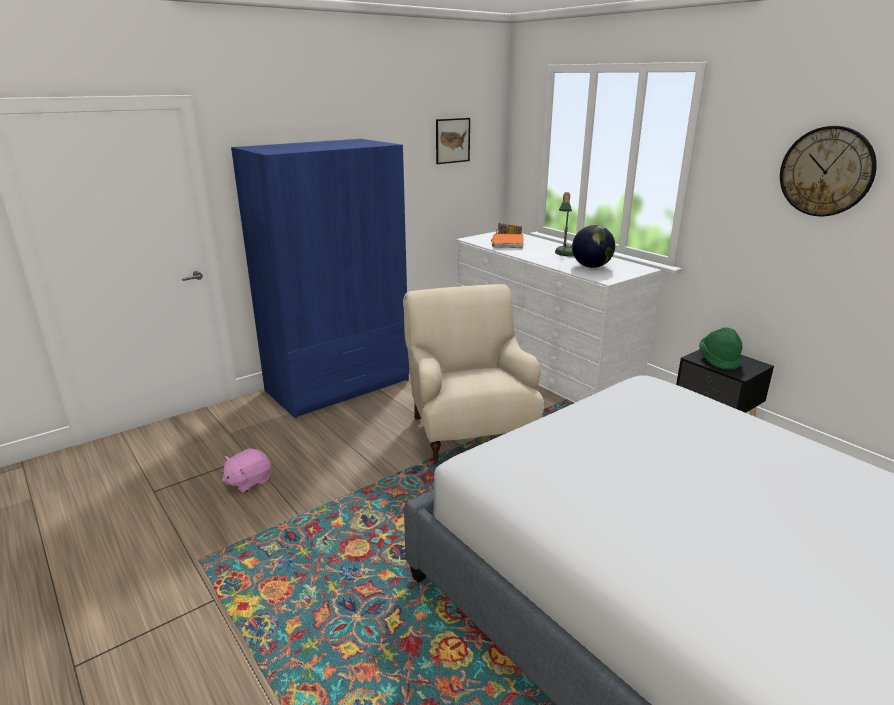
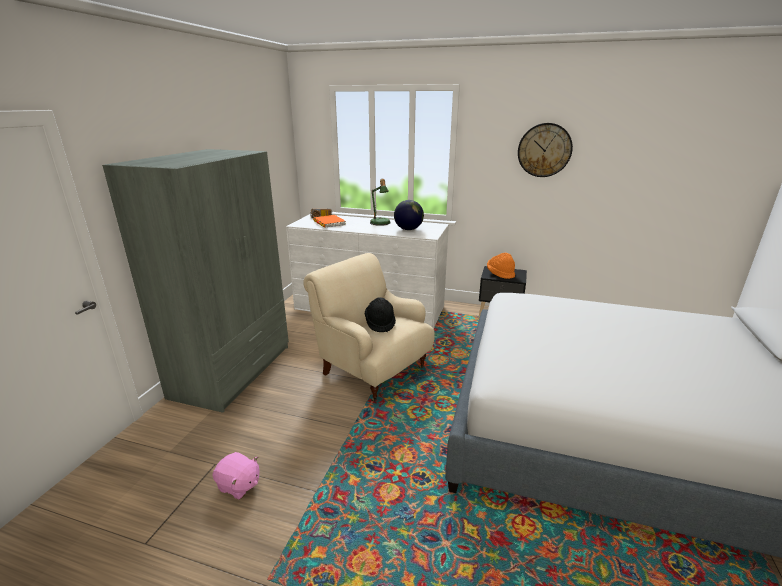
camera: 35 degrees left, 0 degrees up
pink plush toy [222,448,271,493] -> pink plush toy turned 75 degrees counterclockwise [212,452,259,500]
blue wardrobe [231,139,410,418] -> grey wardrobe [102,149,289,413]
picture [436,118,470,164] -> none
green hat [699,327,742,370] -> orange hat [487,253,515,279]
none -> black hat [365,297,396,332]

